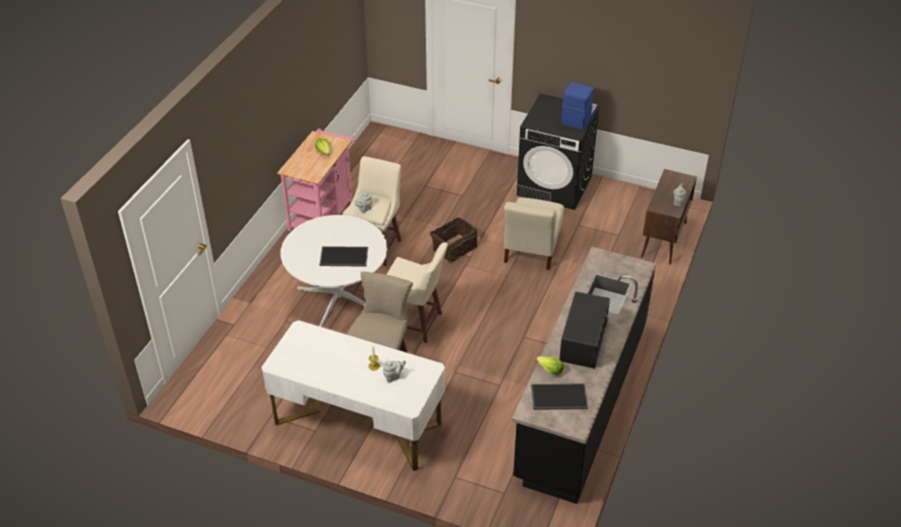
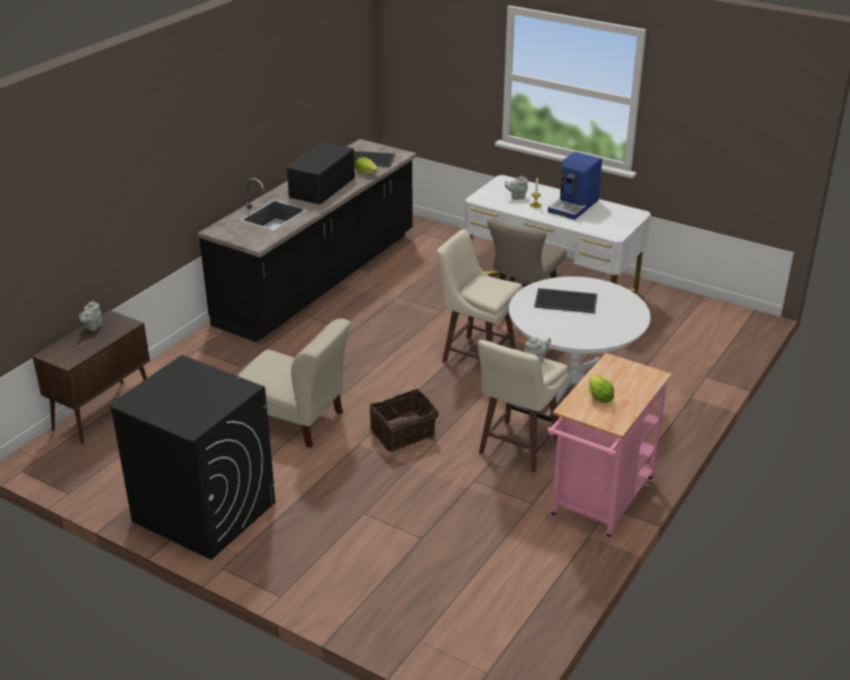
camera: 170 degrees left, 10 degrees down
beige chair [504,197,564,270] -> beige chair turned 90 degrees clockwise [237,318,351,448]
coffee machine [561,82,597,130] -> coffee machine moved to [548,152,602,220]

